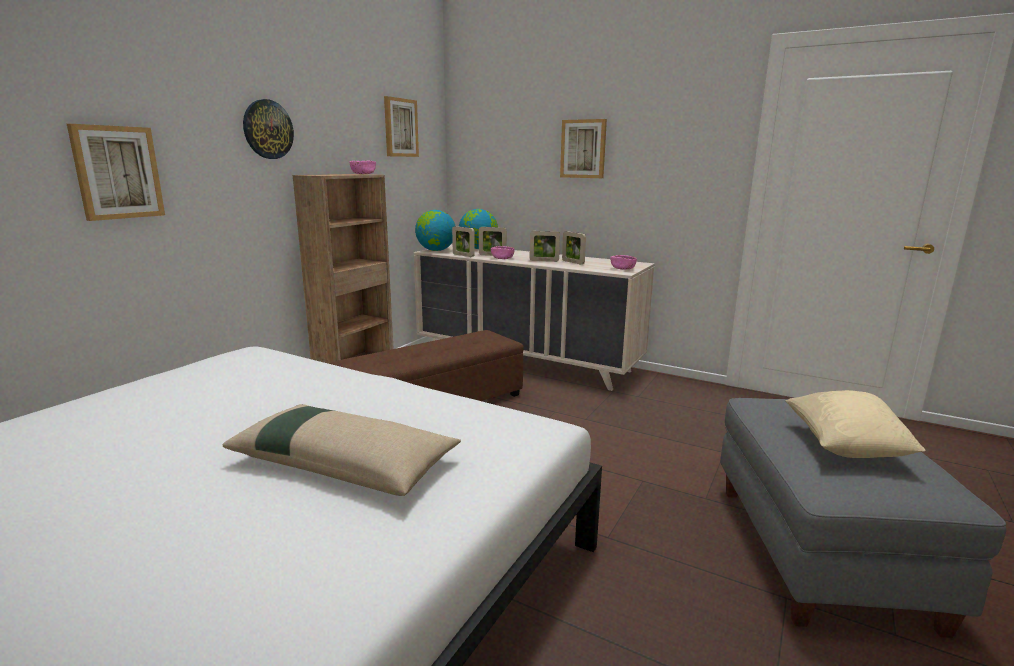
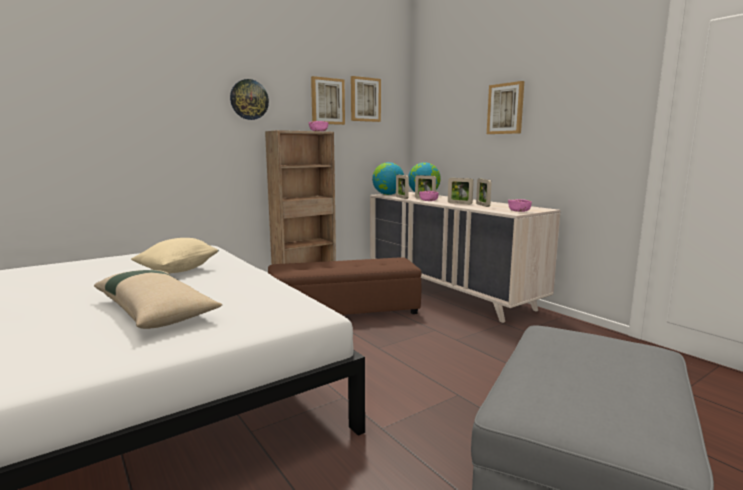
camera: 25 degrees right, 5 degrees down
picture [67,124,165,221] -> picture moved to [311,76,345,125]
beige pillow [785,390,926,458] -> beige pillow moved to [131,238,219,273]

